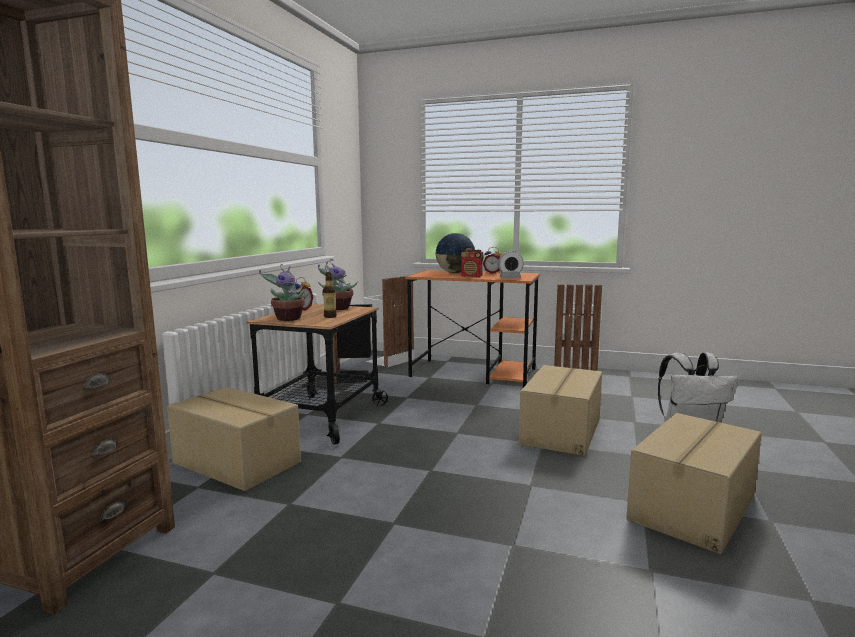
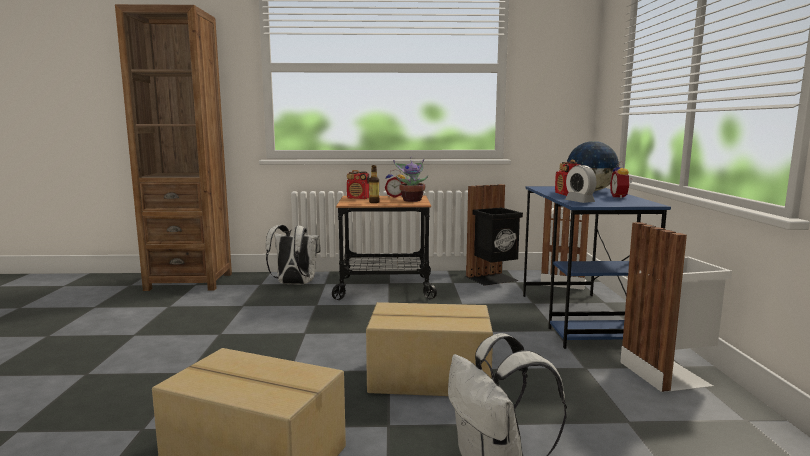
camera: 70 degrees right, 0 degrees up
cardboard box [167,387,301,491] -> white backpack [266,225,321,285]
potted plant [259,264,305,321] -> radio [347,170,370,199]
orange desk [405,270,540,387] -> blue desk [523,186,671,349]

